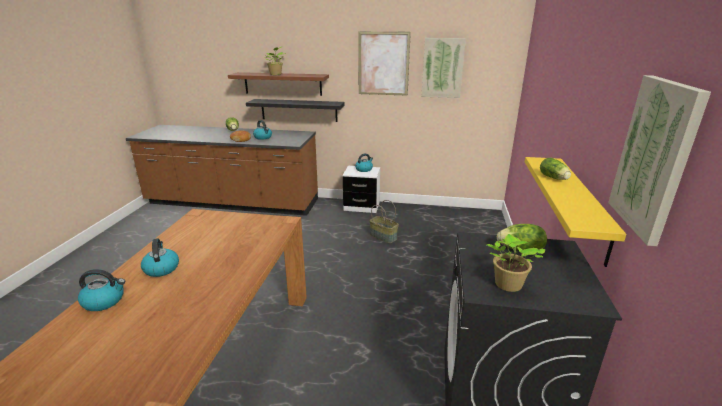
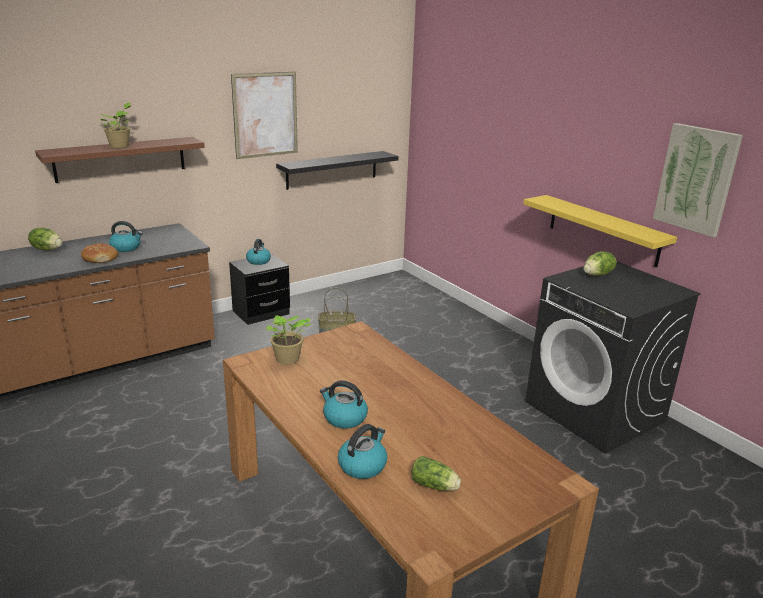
camera: 45 degrees left, 0 degrees up
black shelf [246,99,345,122] -> black shelf moved to [276,151,399,190]
white nightstand [343,166,380,213] -> black nightstand [229,254,290,325]
picture [421,38,466,98] -> none
potted plant [487,234,545,292] -> potted plant moved to [266,315,311,364]
lettuce [540,158,571,180] -> lettuce moved to [411,456,461,491]

